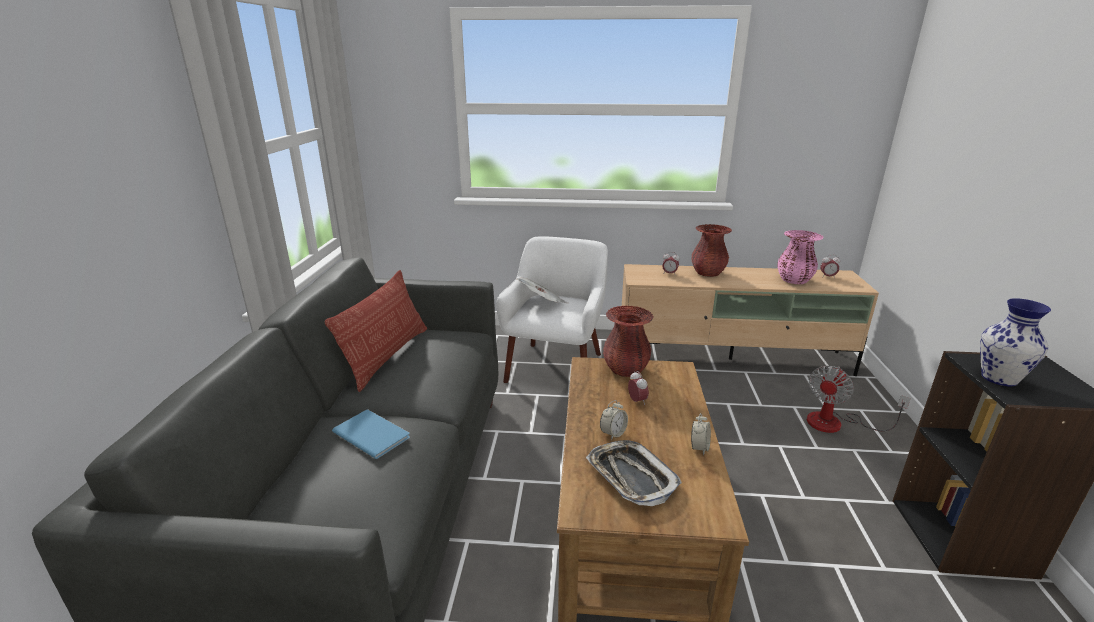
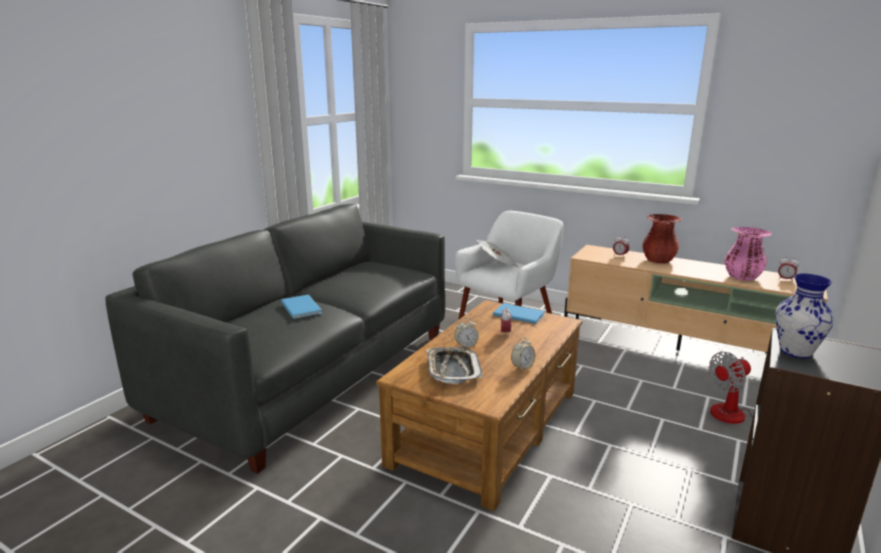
camera: 25 degrees right, 5 degrees down
pillow [325,270,427,392] -> none
red vase [603,306,653,377] -> blue book [493,303,545,324]

